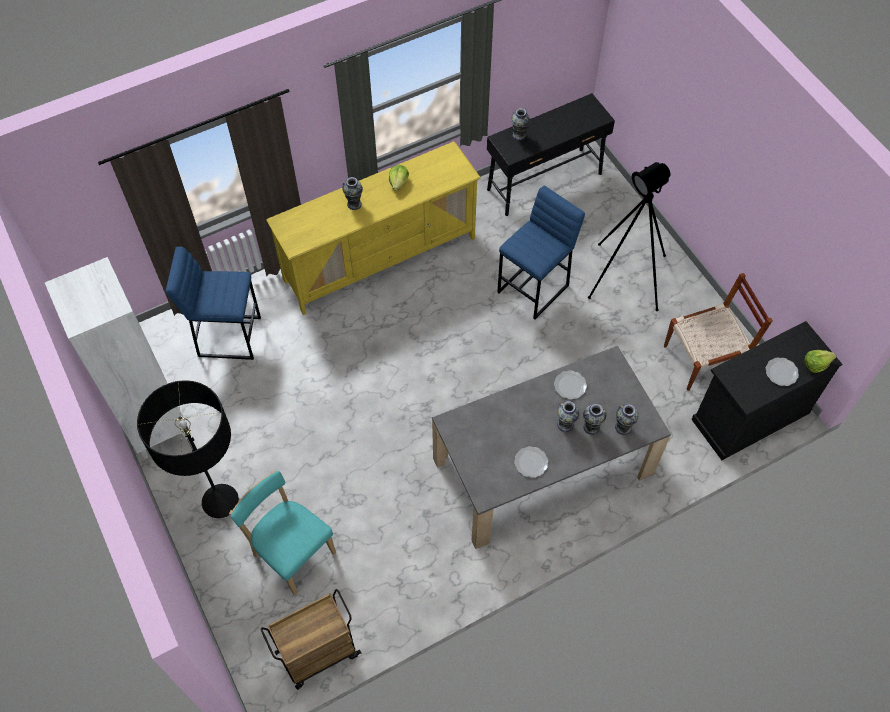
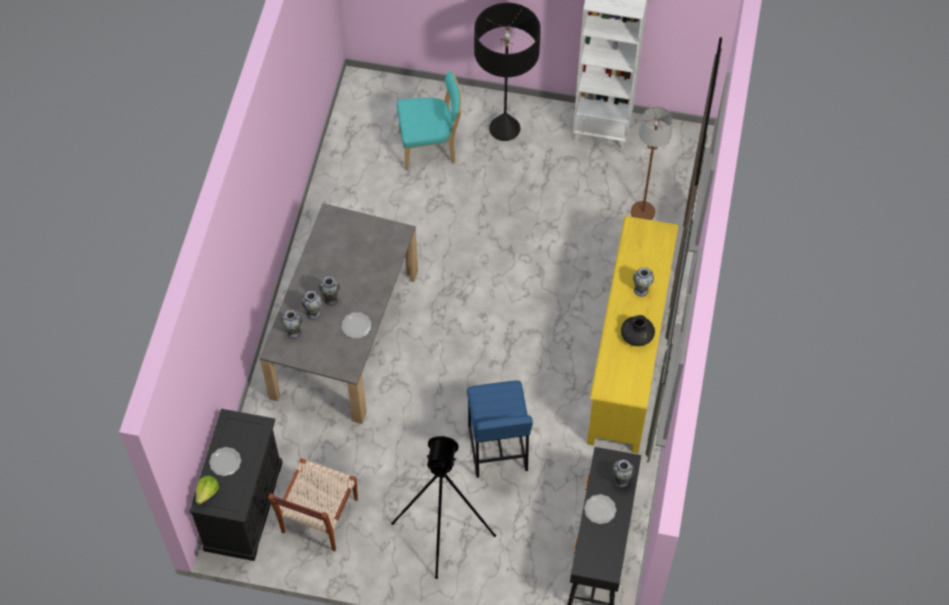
camera: 130 degrees right, 0 degrees up
blue stool [166,247,261,360] -> brown floor lamp [631,106,672,220]
brown cart [261,589,362,690] -> none
lettuce [389,165,409,191] -> black vase [621,315,655,346]
plate [514,446,548,478] -> plate moved to [584,494,616,524]

